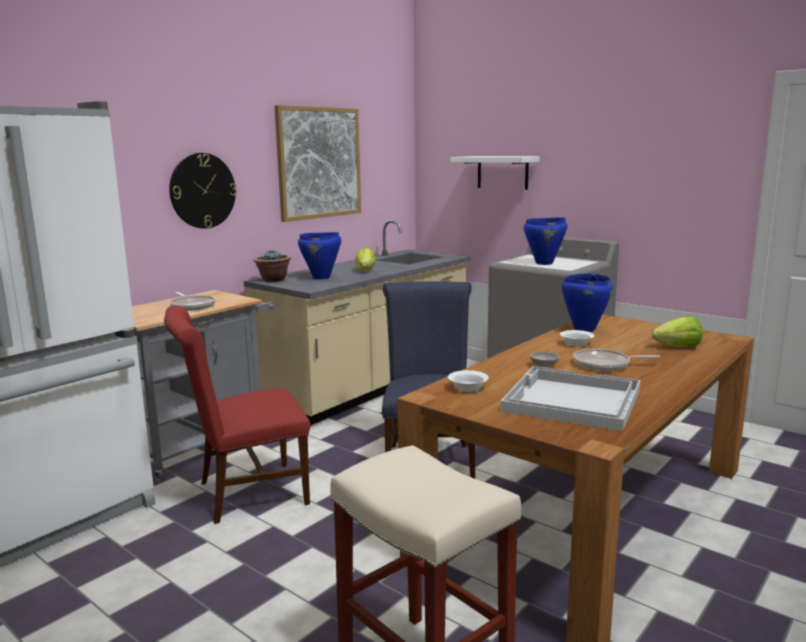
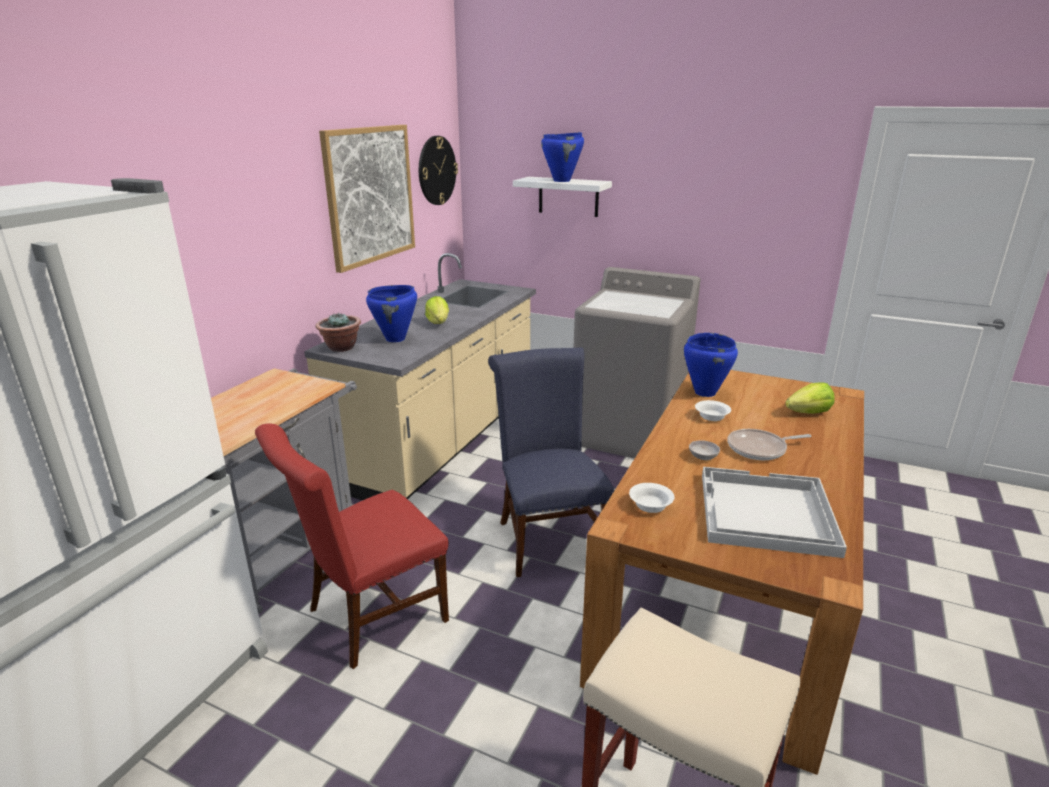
camera: 15 degrees left, 10 degrees up
wall clock [169,153,237,229] -> wall clock moved to [419,136,458,205]
frying pan [169,292,216,311] -> none
blue cooking pot [524,217,568,265] -> blue cooking pot moved to [541,132,584,182]

